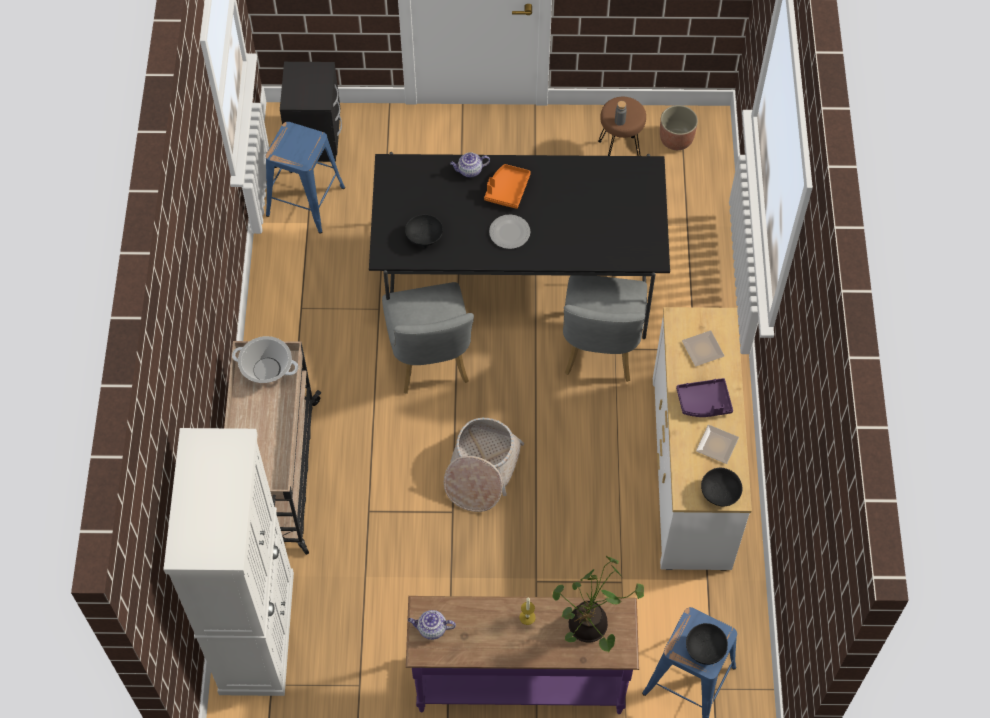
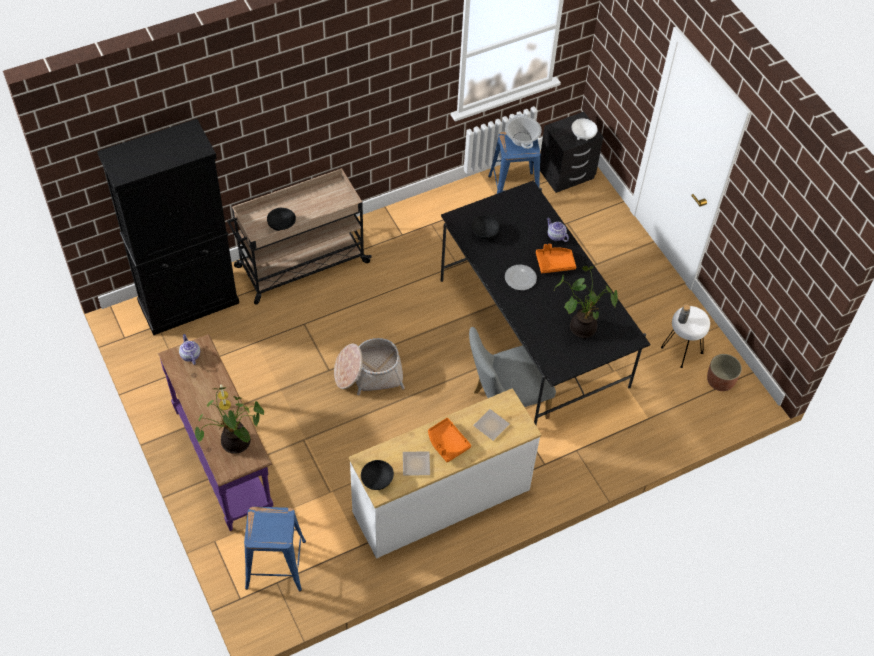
camera: 60 degrees right, 5 degrees down
white cabinet [163,428,294,696] -> black cabinet [97,119,239,335]
cooking pot [232,336,298,383] -> cooking pot moved to [505,114,542,149]
grey chair [382,282,474,394] -> none
brown stool [598,97,646,156] -> white stool [661,306,710,368]
purple tray [676,378,733,417] -> orange tray [428,418,471,463]
black bowl [686,623,728,665] -> black bowl moved to [267,208,296,231]
none -> potted plant [554,266,618,338]
none -> white bowl [572,118,598,140]

